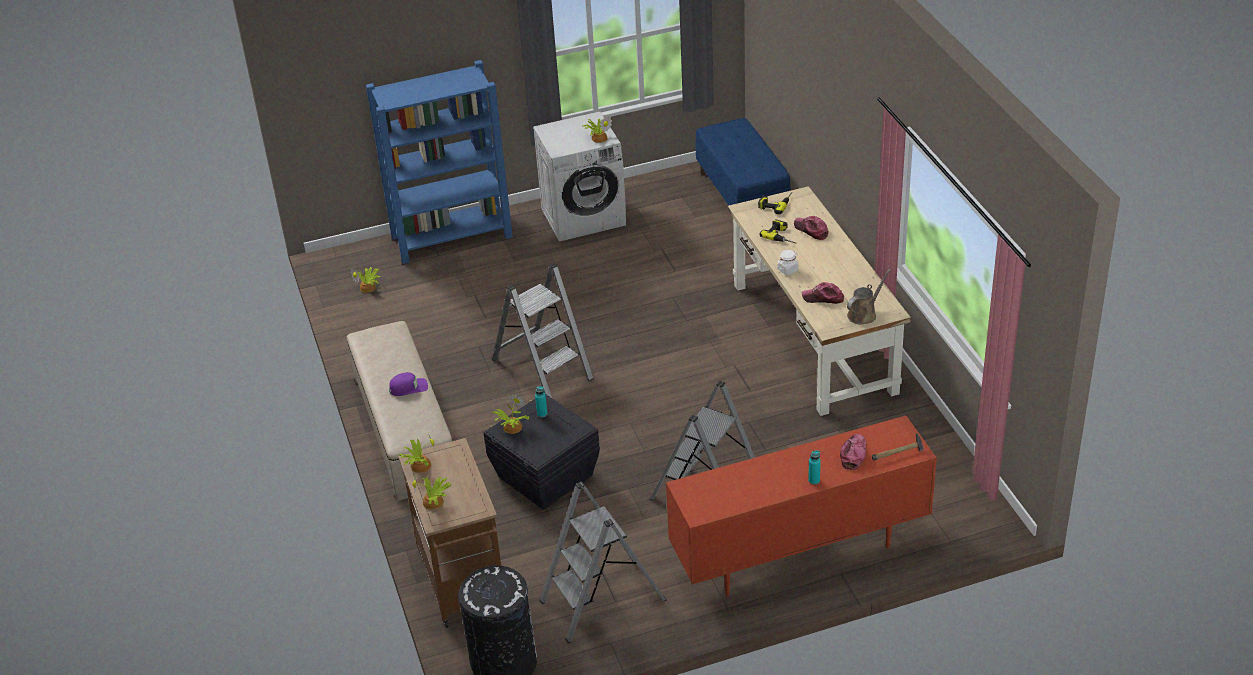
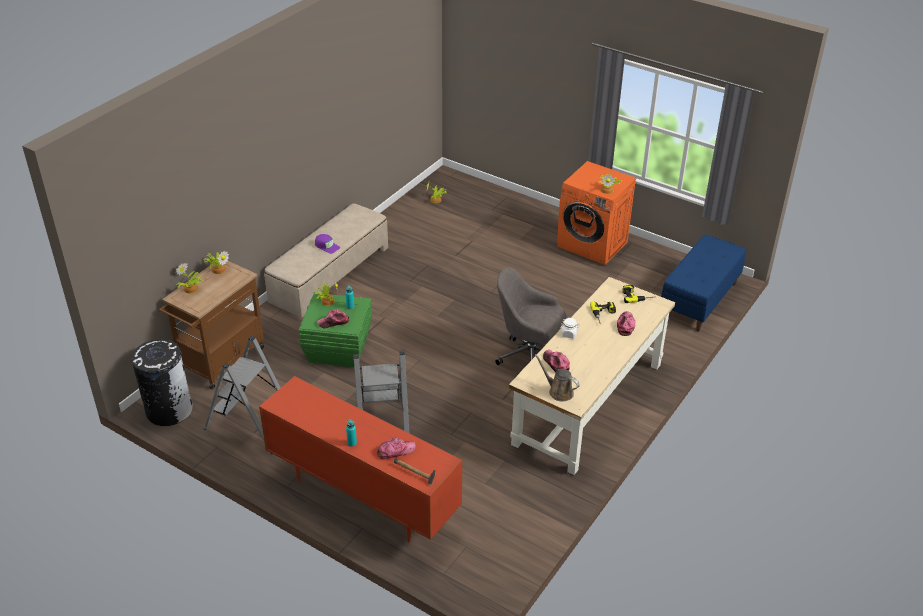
camera: 50 degrees right, 0 degrees up
blue bookcase [366,60,513,264] -> none
black storage box [483,394,600,510] -> green storage box [299,294,372,367]
grey step ladder [492,263,594,398] -> none
white washing machine [533,112,626,241] -> orange washing machine [557,161,636,265]
brown watering can [847,269,891,325] -> brown watering can turned 150 degrees counterclockwise [535,354,579,401]
none -> cap [317,310,350,328]
none -> grey office chair [495,267,567,365]

